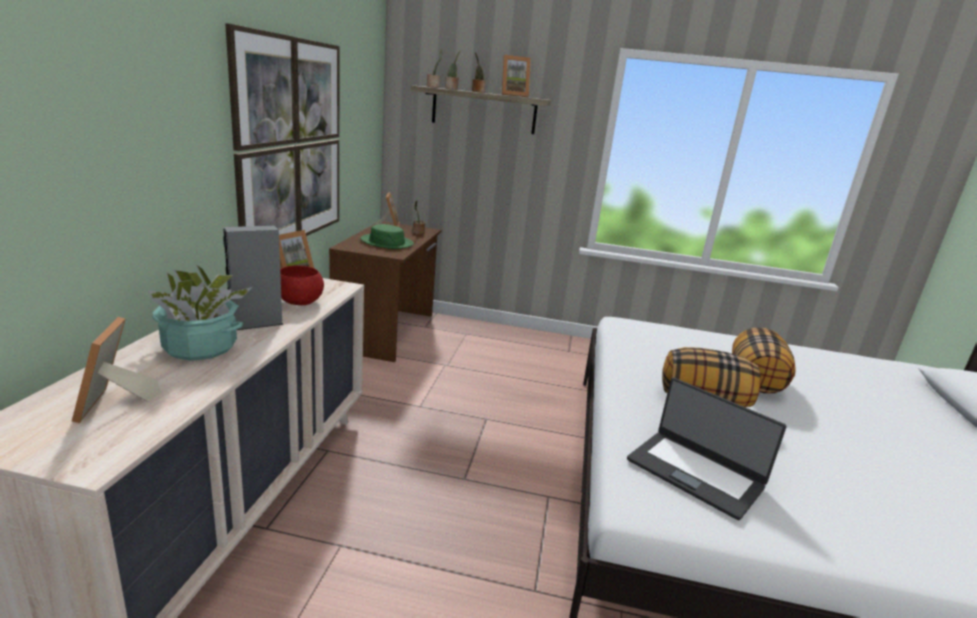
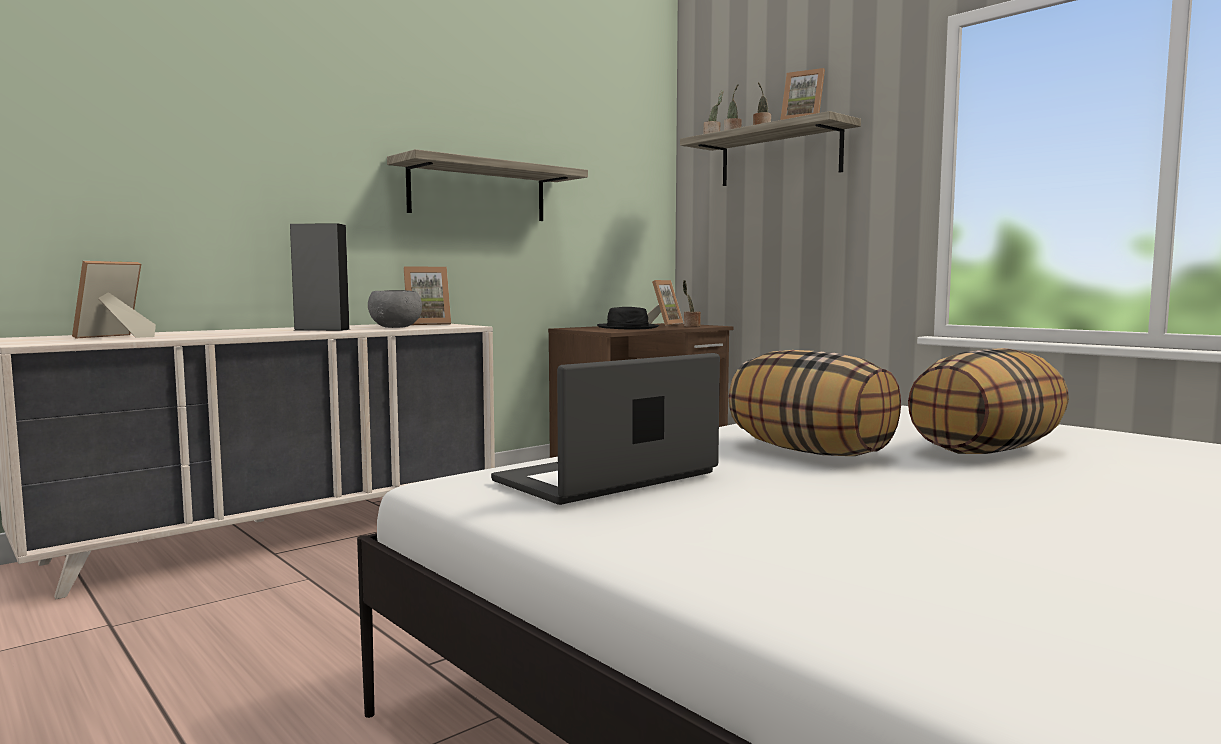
camera: 40 degrees right, 15 degrees down
potted plant [148,265,253,361] -> none
picture [225,23,339,236] -> shelf [387,149,588,221]
red bowl [280,265,324,305] -> grey bowl [368,290,422,328]
green hat [360,224,414,249] -> black hat [597,307,659,330]
laptop [627,378,787,520] -> laptop turned 60 degrees clockwise [491,353,720,505]

